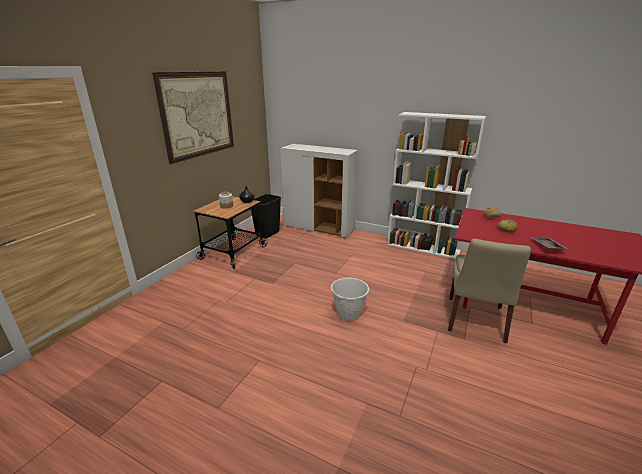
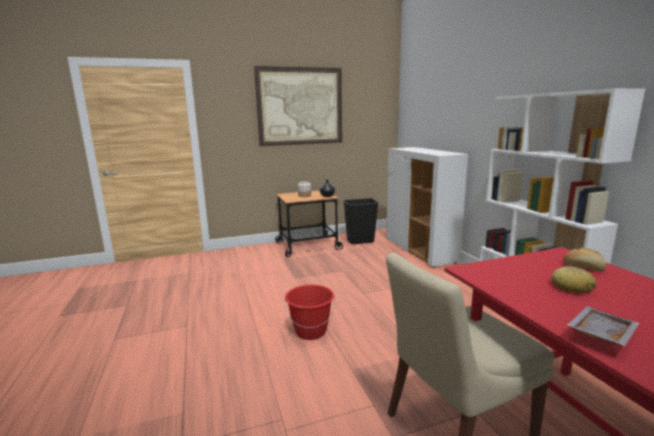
camera: 45 degrees right, 10 degrees down
white bucket [331,278,369,321] -> red bucket [284,285,336,340]

